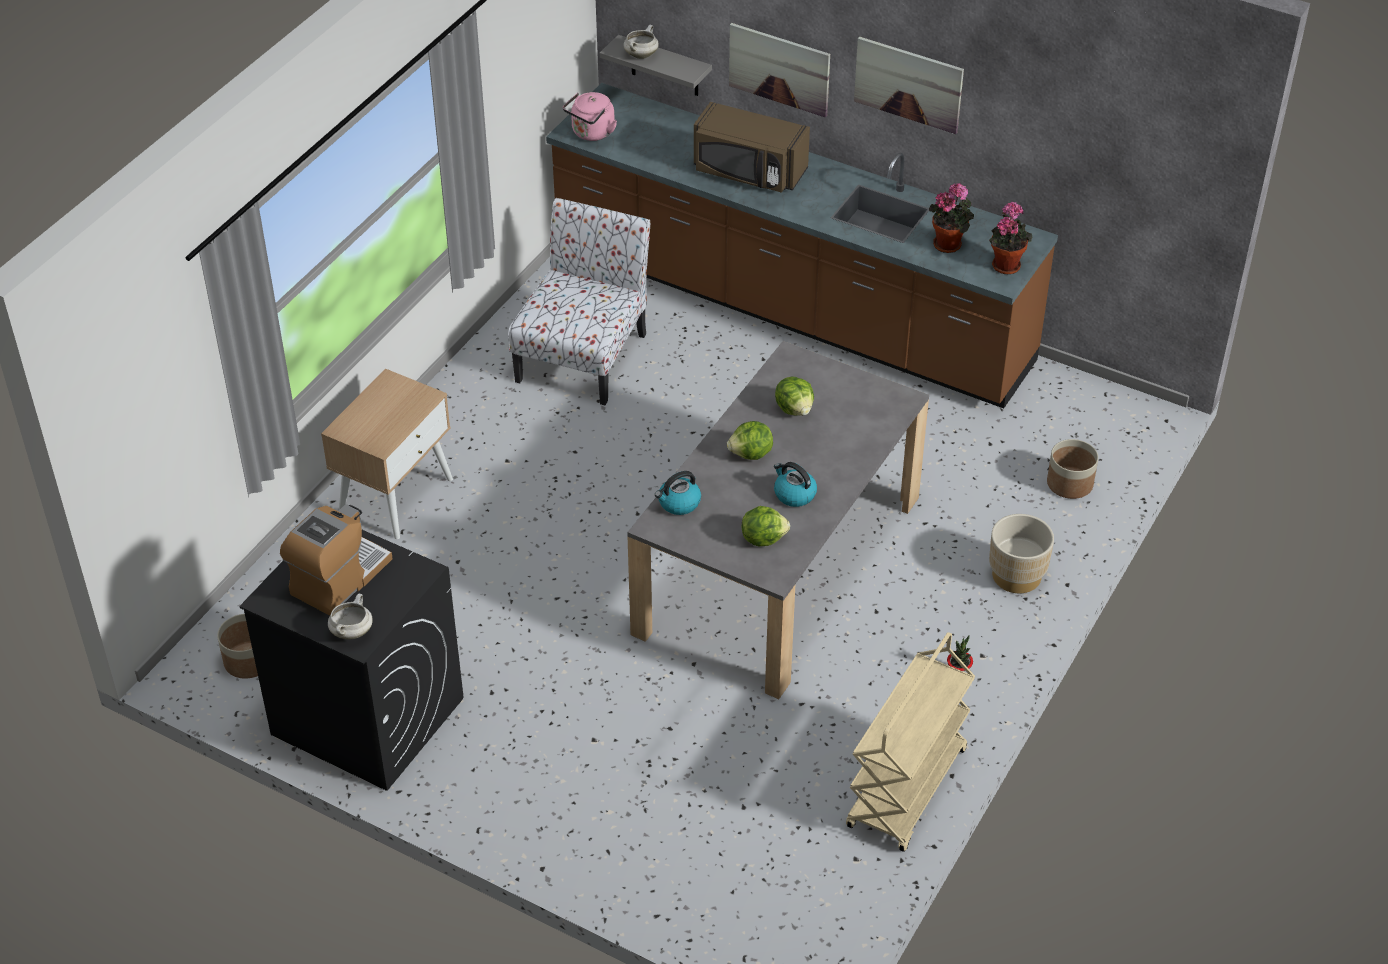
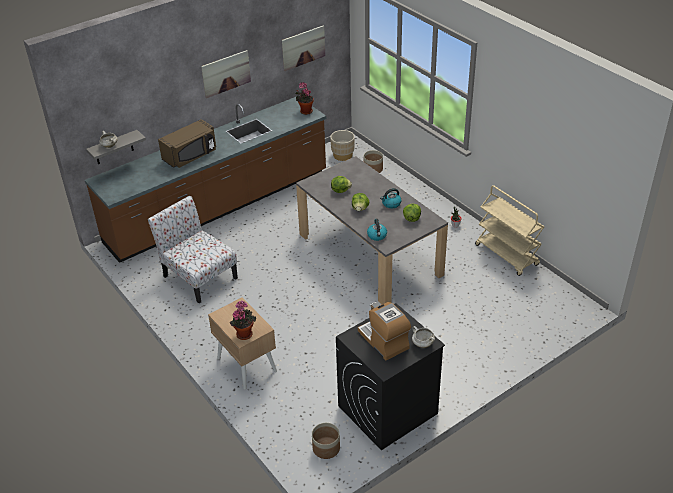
camera: 65 degrees left, 5 degrees down
pink kettle [563,92,617,141] -> none
picture [729,23,830,118] -> picture moved to [282,25,325,71]
potted plant [929,183,974,253] -> potted plant moved to [230,301,256,340]
beige planter [989,514,1054,593] -> beige planter moved to [330,130,355,161]

